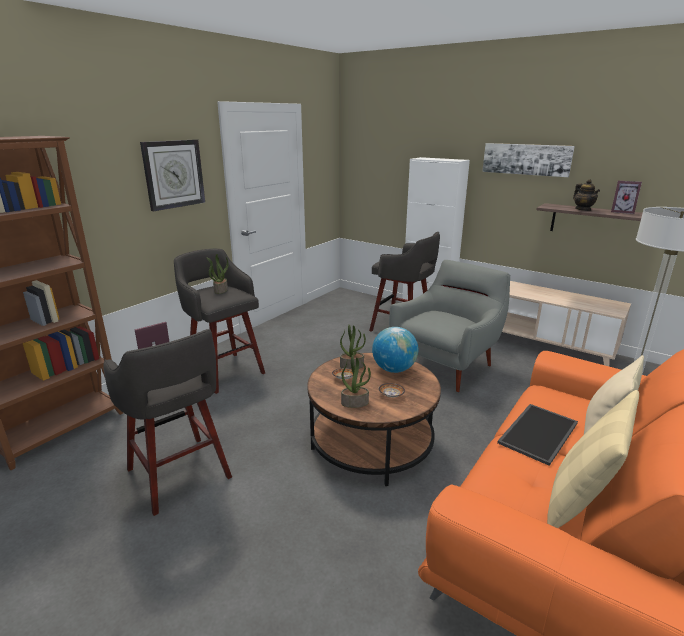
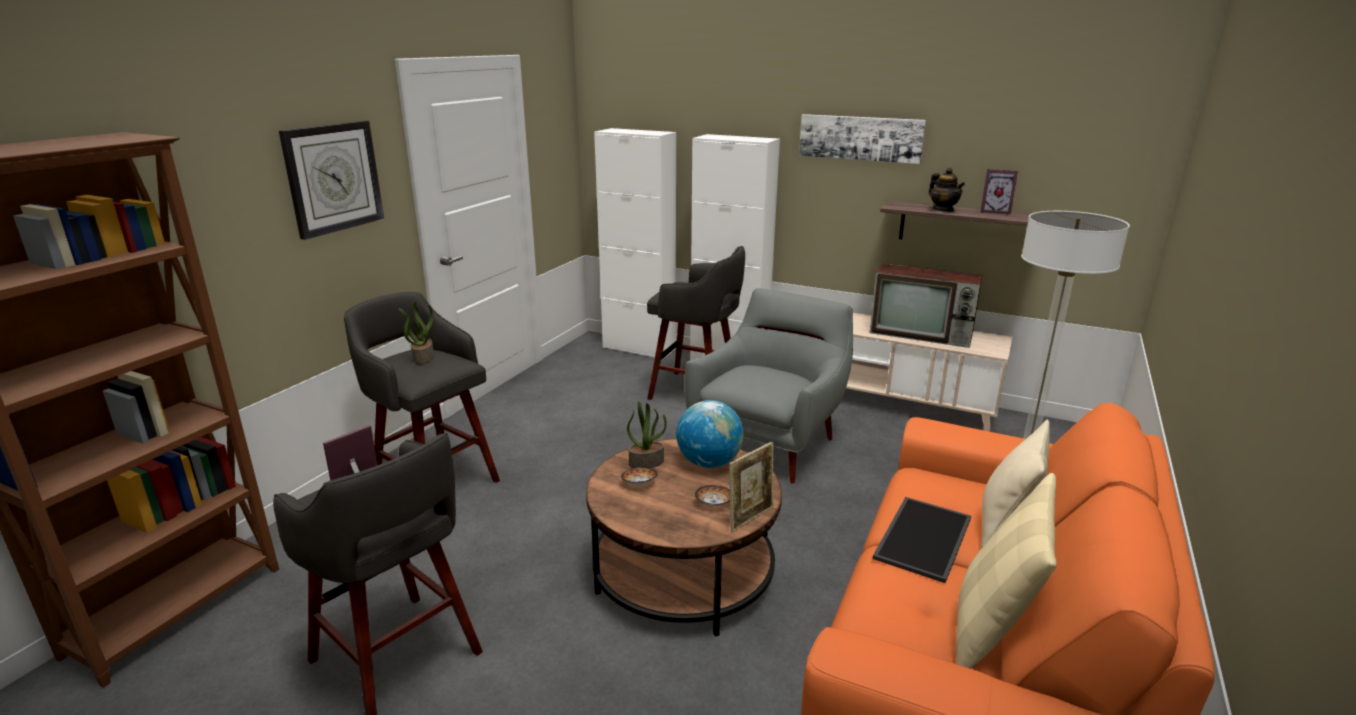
camera: 10 degrees left, 0 degrees up
potted plant [341,355,371,408] -> none
none -> white cabinet [594,128,676,360]
none -> picture frame [729,442,773,532]
none -> television [869,264,983,348]

